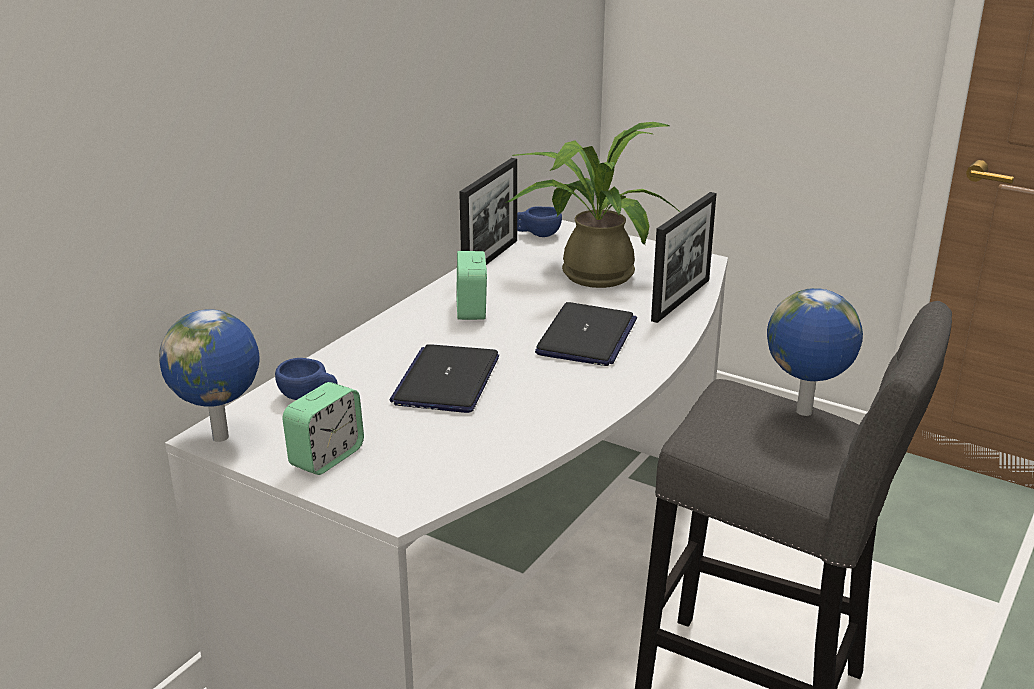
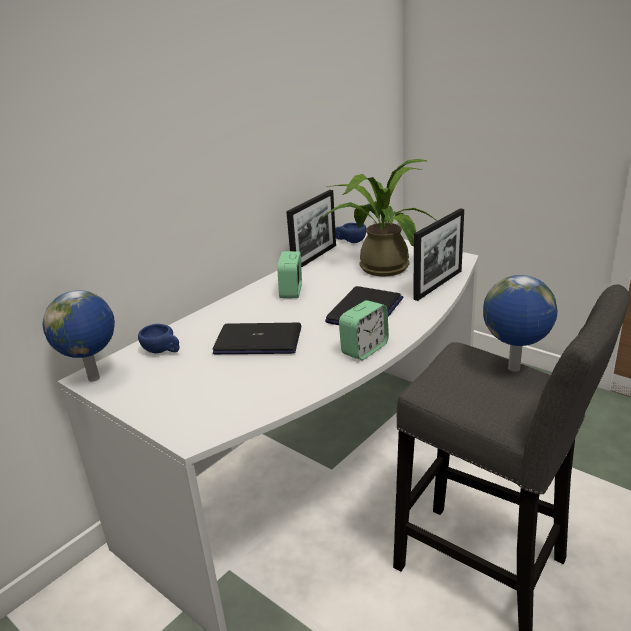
camera: 10 degrees right, 0 degrees up
alarm clock [282,382,364,475] -> alarm clock moved to [339,300,389,360]
laptop [389,344,499,413] -> laptop turned 75 degrees clockwise [213,323,302,354]

